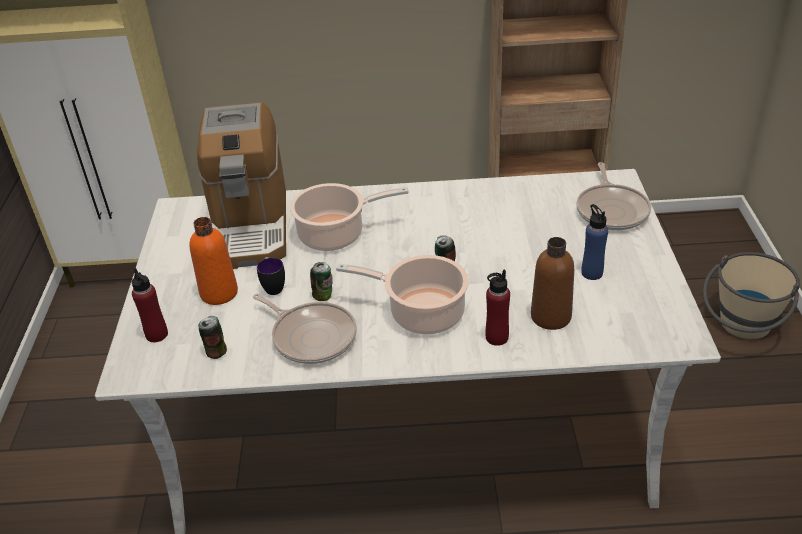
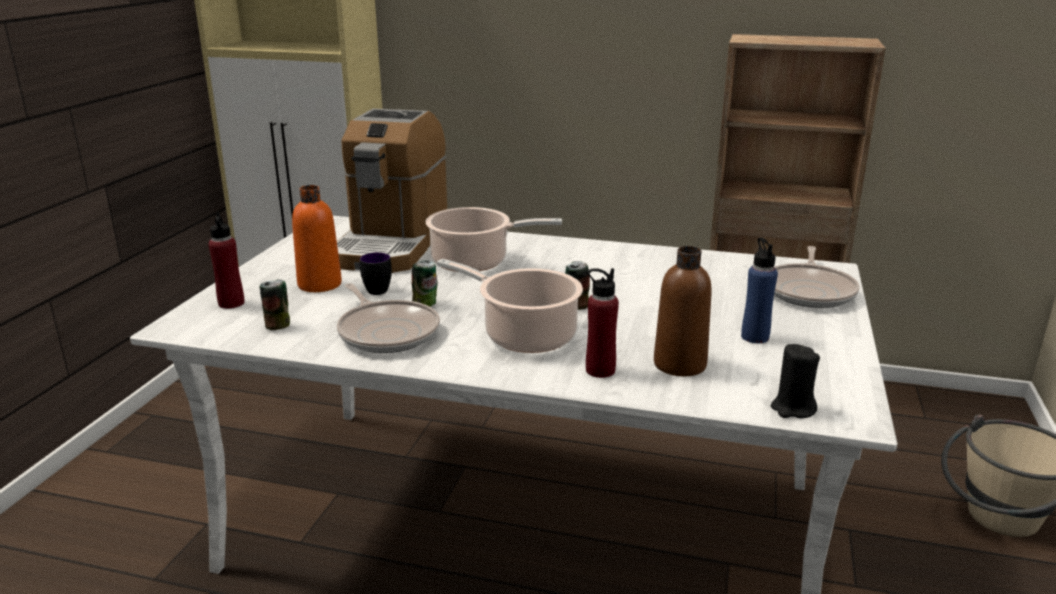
camera: 15 degrees right, 15 degrees down
none -> black candle [771,344,820,418]

